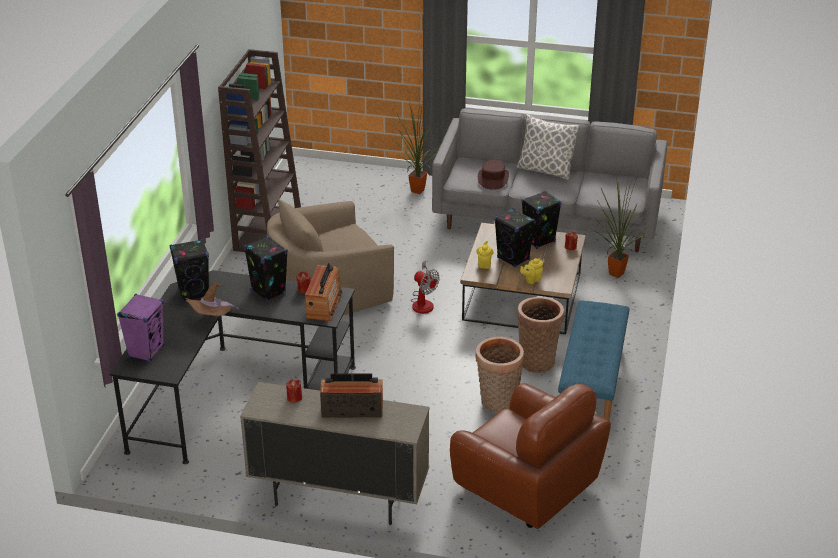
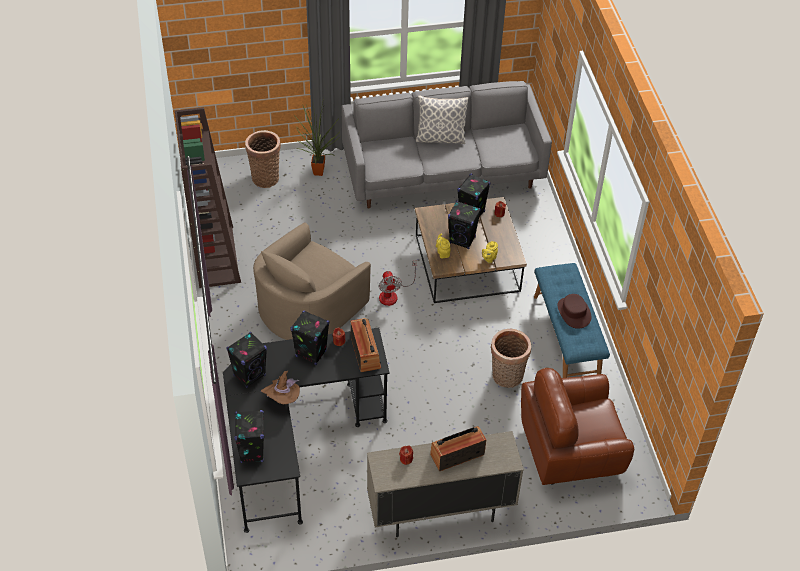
camera: 25 degrees left, 15 degrees up
purple speaker [117,294,164,362] -> black speaker [234,410,264,463]
fan [411,261,440,314] -> fan turned 60 degrees clockwise [379,260,417,306]
brown armchair [450,383,611,529] -> brown armchair turned 150 degrees clockwise [521,368,634,485]
brown hat [478,160,509,190] -> brown hat moved to [557,294,591,329]
basket [517,296,564,373] -> basket moved to [245,130,281,188]
potted plant [593,176,648,278] -> none

